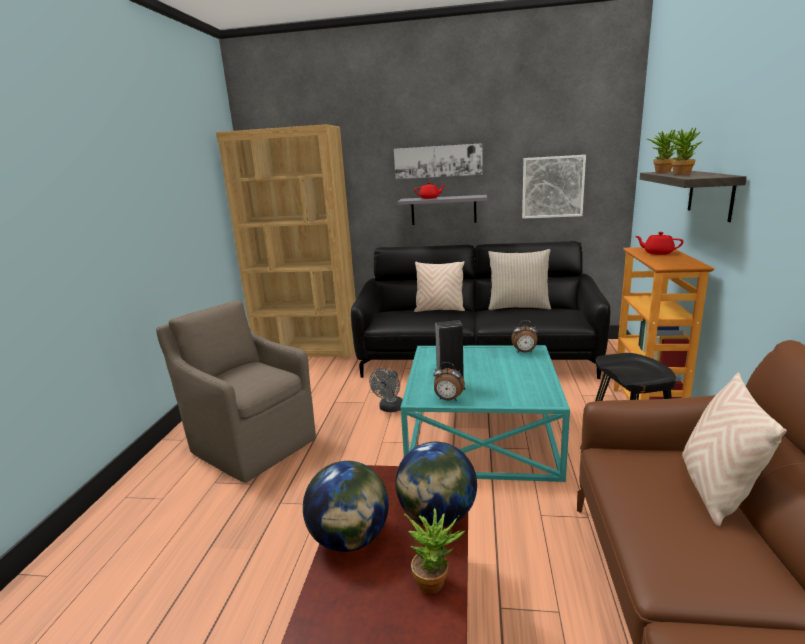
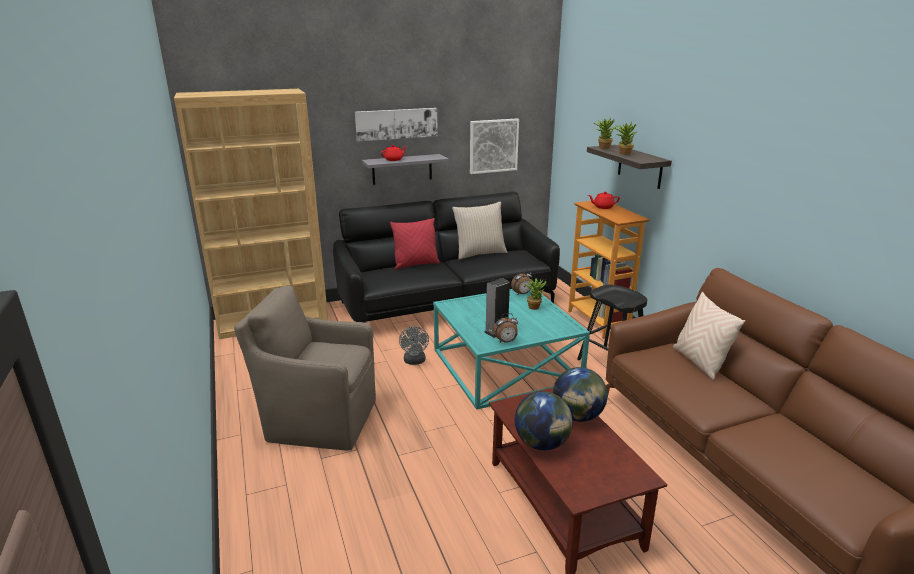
camera: 30 degrees left, 5 degrees up
potted plant [404,508,465,594] -> potted plant moved to [524,278,546,310]
beige pillow [414,261,465,312] -> red pillow [390,218,440,270]

